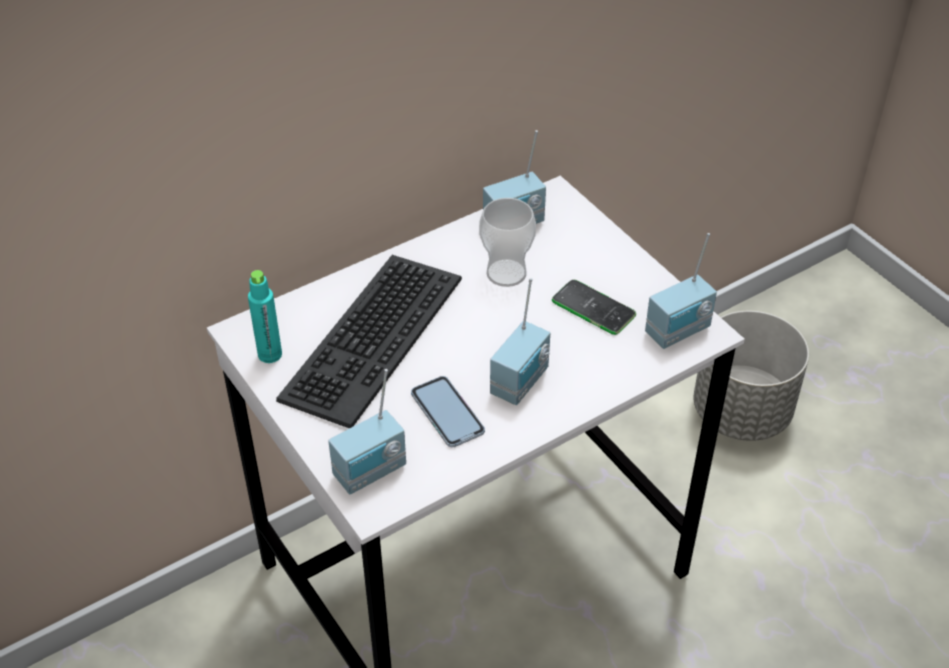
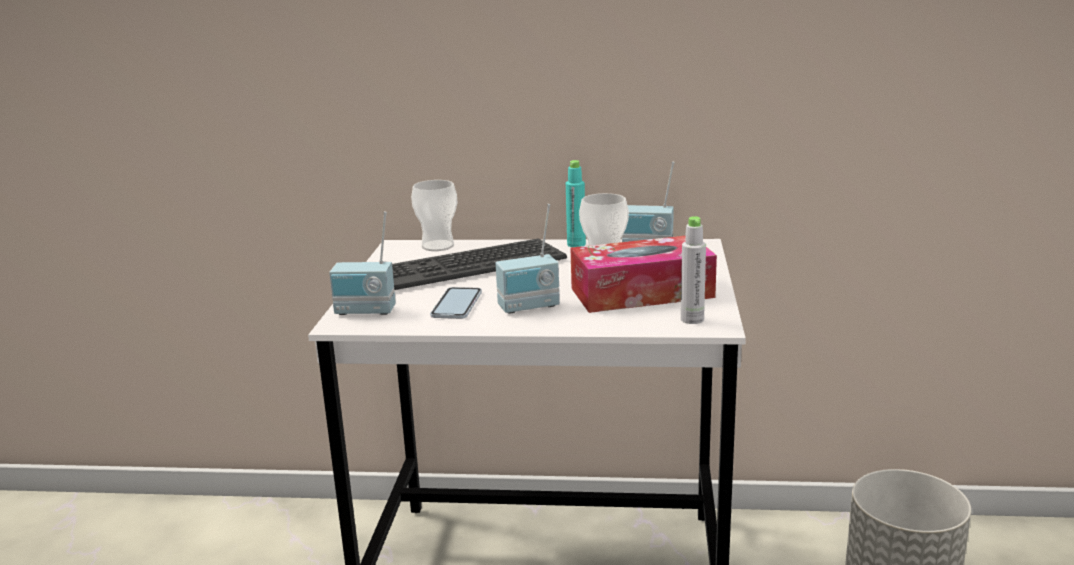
camera: 40 degrees right, 25 degrees down
turquoise bottle [248,270,282,363] -> turquoise bottle moved to [566,160,586,247]
phone [552,280,636,335] -> tissue box [570,236,717,313]
radio [645,233,717,349] -> grey bottle [681,216,706,324]
none -> cup [411,180,457,251]

